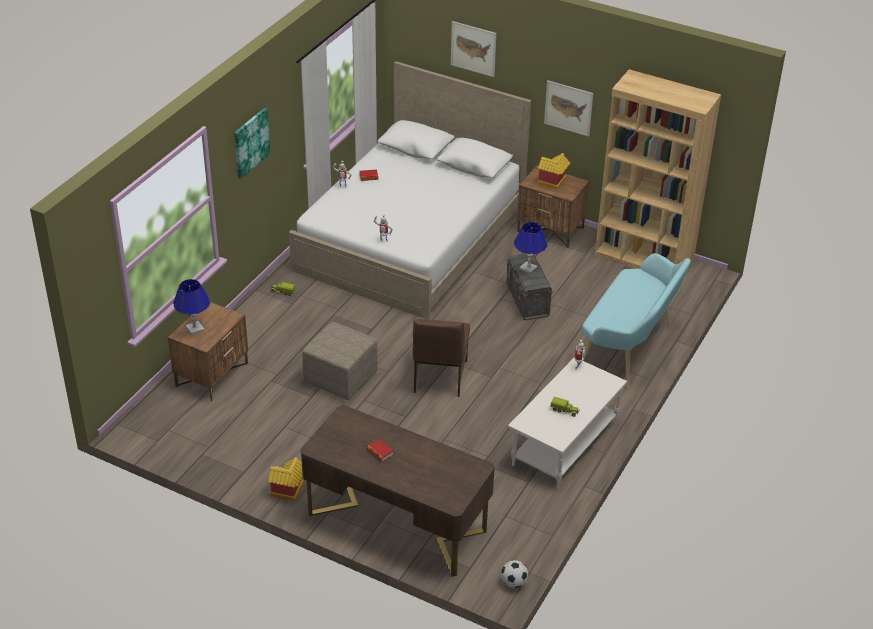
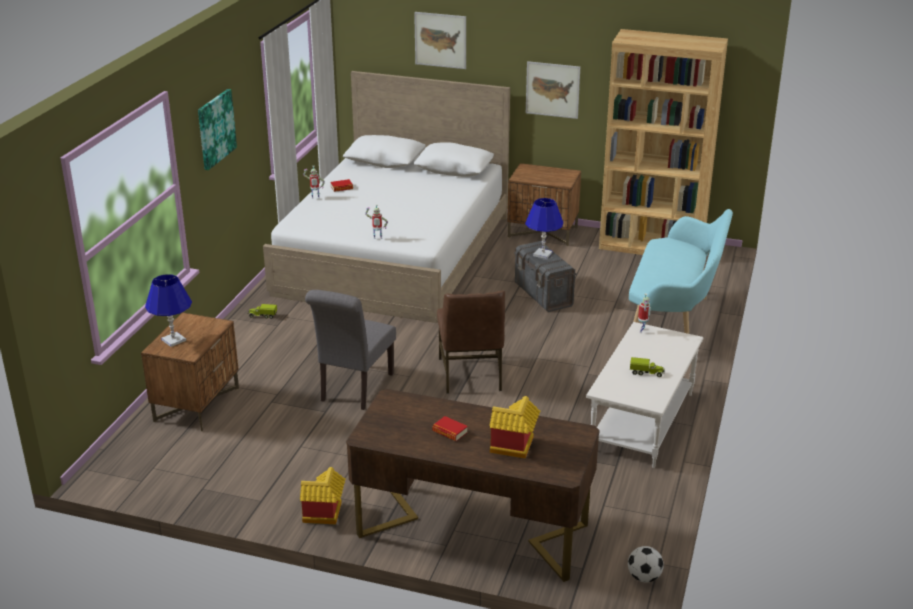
camera: 10 degrees left, 10 degrees down
beige ottoman [302,322,378,400] -> grey chair [305,290,396,410]
toy house [538,153,570,190] -> toy house moved to [489,396,541,459]

